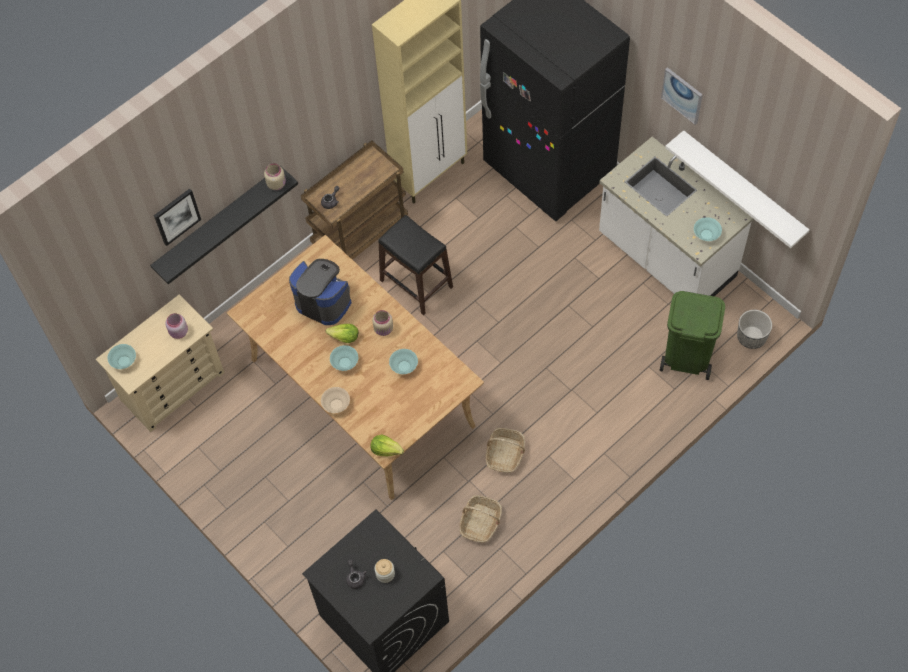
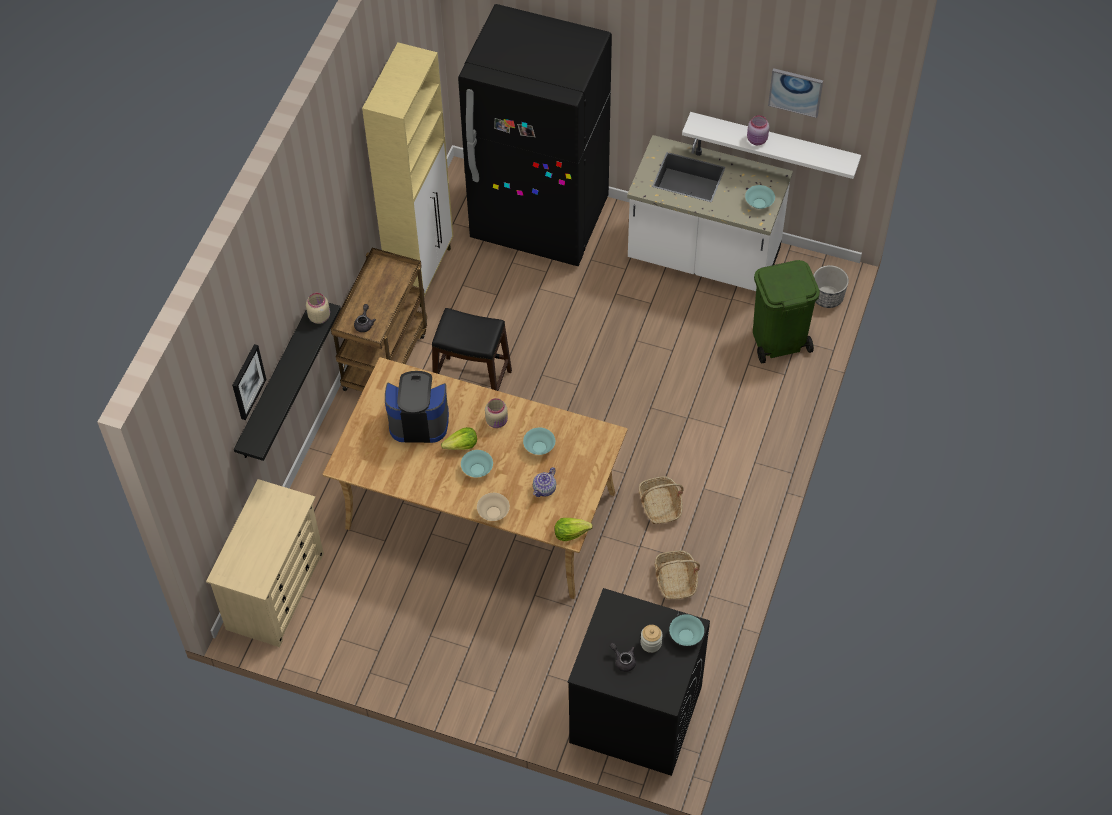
camera: 30 degrees left, 5 degrees down
turquoise bowl [108,344,136,369] -> turquoise bowl moved to [669,614,704,646]
pink jar [166,313,188,339] -> pink jar moved to [747,115,769,145]
picture [661,67,703,125] -> picture moved to [768,68,823,118]
none -> teapot [533,467,556,497]

